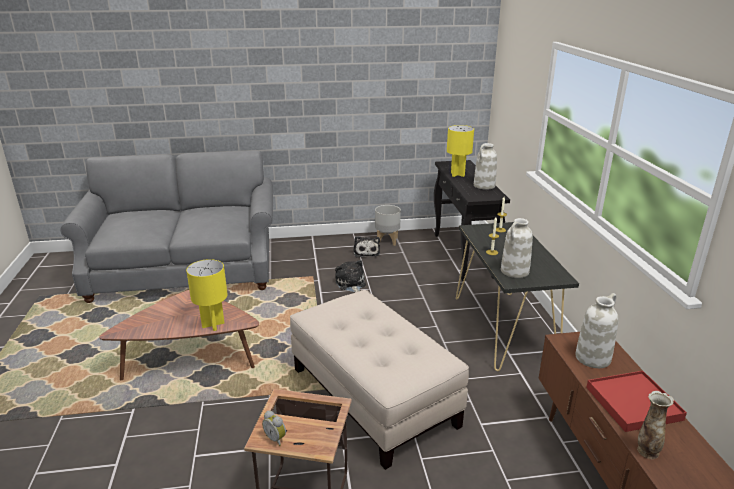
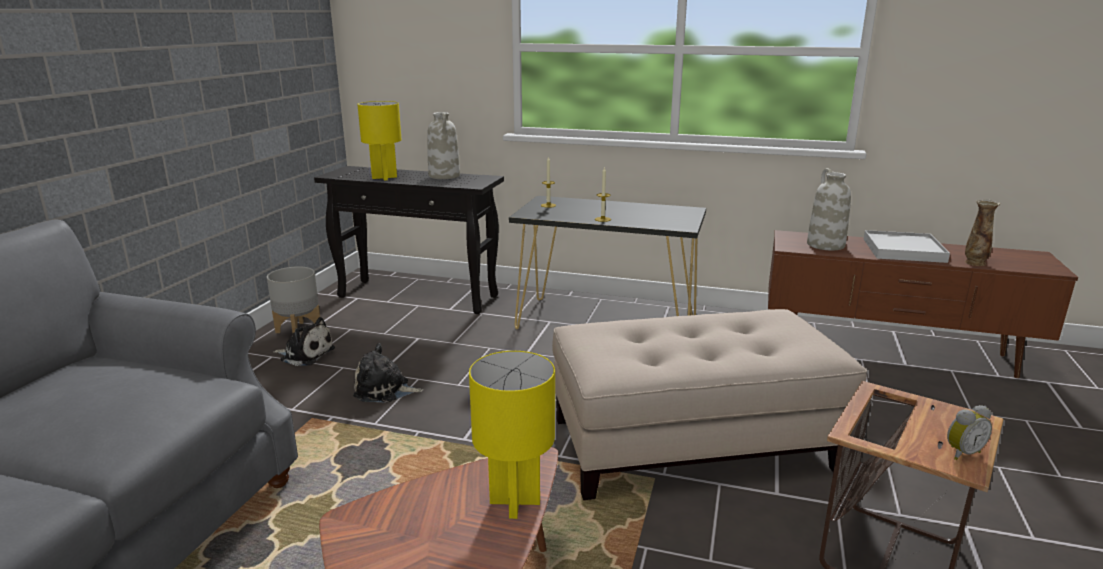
camera: 65 degrees left, 5 degrees down
white vase [501,218,533,278] -> none
red tray [586,371,687,432] -> white tray [864,230,950,263]

